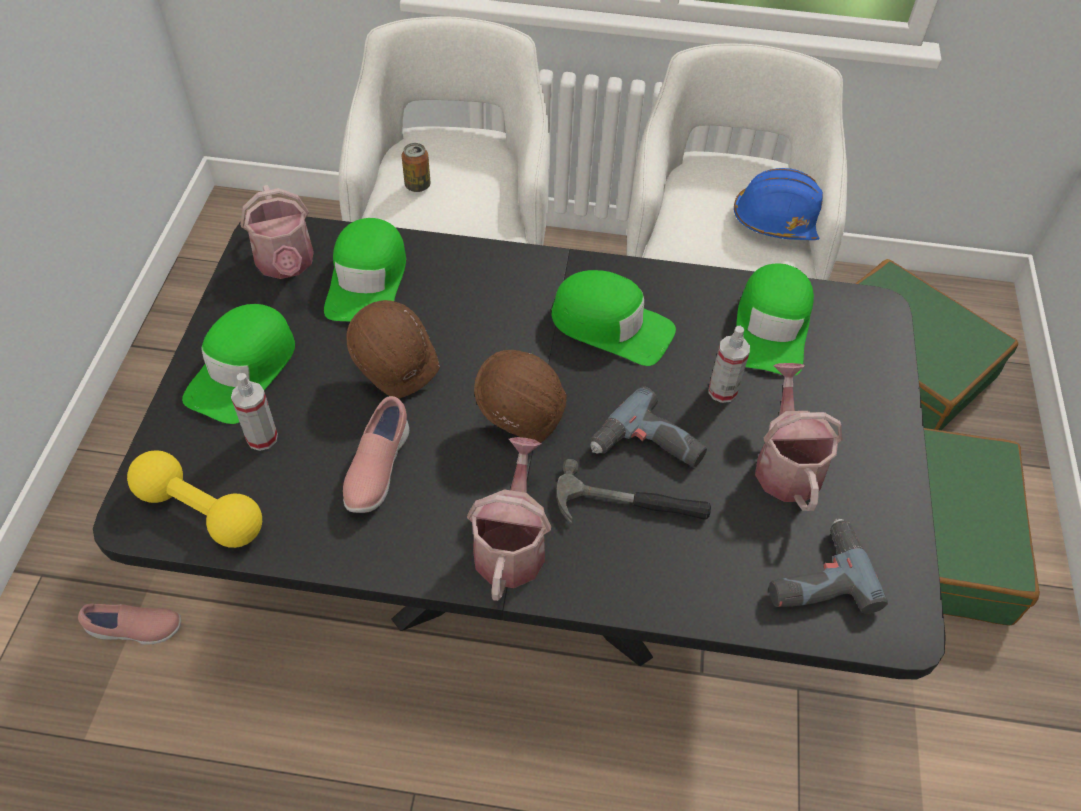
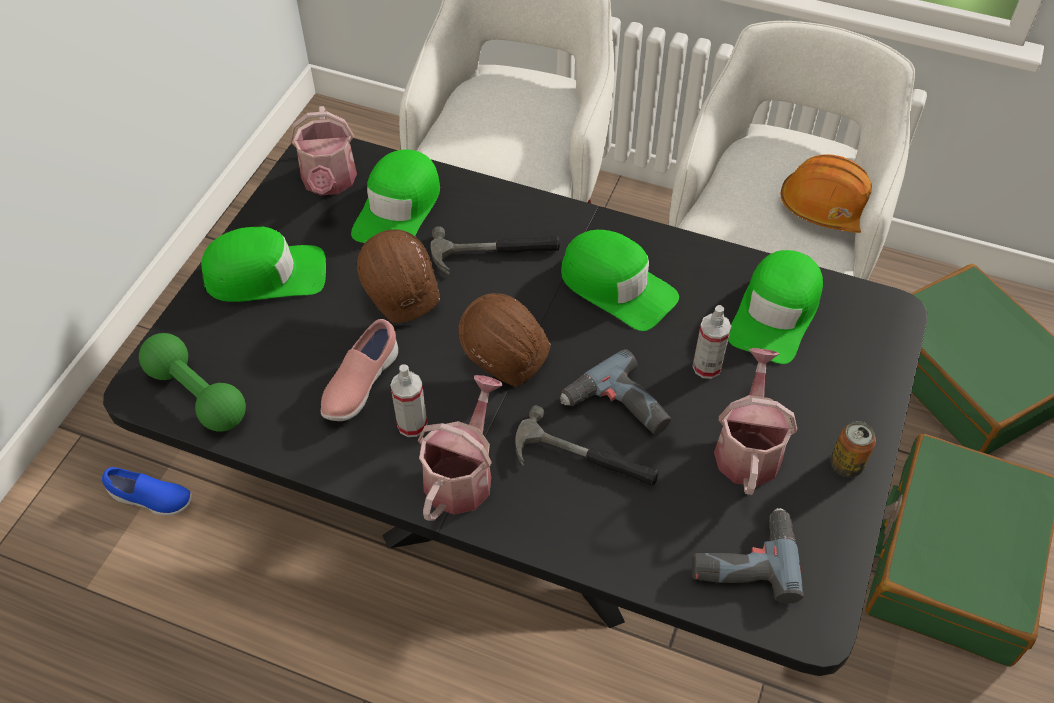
camera: 15 degrees right, 0 degrees up
pink shoe [78,603,181,645] -> blue shoe [102,467,192,516]
yellow dumbbell [127,450,262,548] -> green dumbbell [139,333,246,432]
green cap [182,304,295,424] -> green cap turned 135 degrees counterclockwise [201,227,326,302]
spray bottle [231,373,278,451] -> spray bottle moved to [390,364,427,437]
can [402,143,431,192] -> can moved to [830,421,876,477]
blue hard hat [734,168,823,240] -> orange hard hat [781,154,872,233]
none -> hammer [431,226,560,276]

